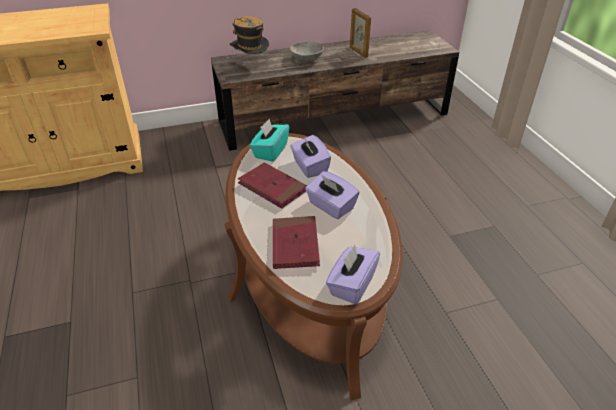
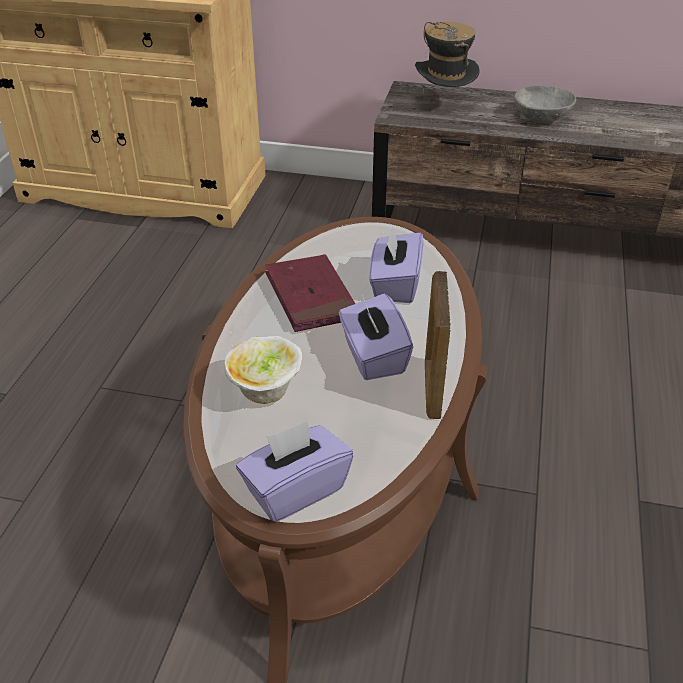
camera: 30 degrees right, 0 degrees up
turquoise tissue box [250,119,289,162] -> none
red book [273,216,320,269] -> bowl [224,336,302,404]
picture frame [350,8,371,58] -> picture frame moved to [425,271,451,419]

